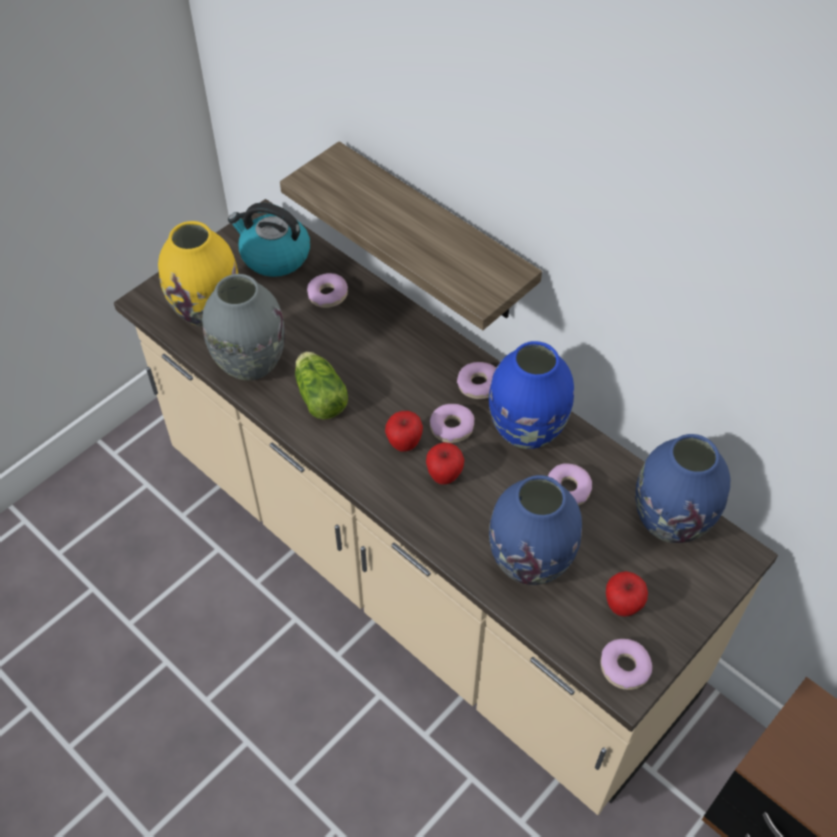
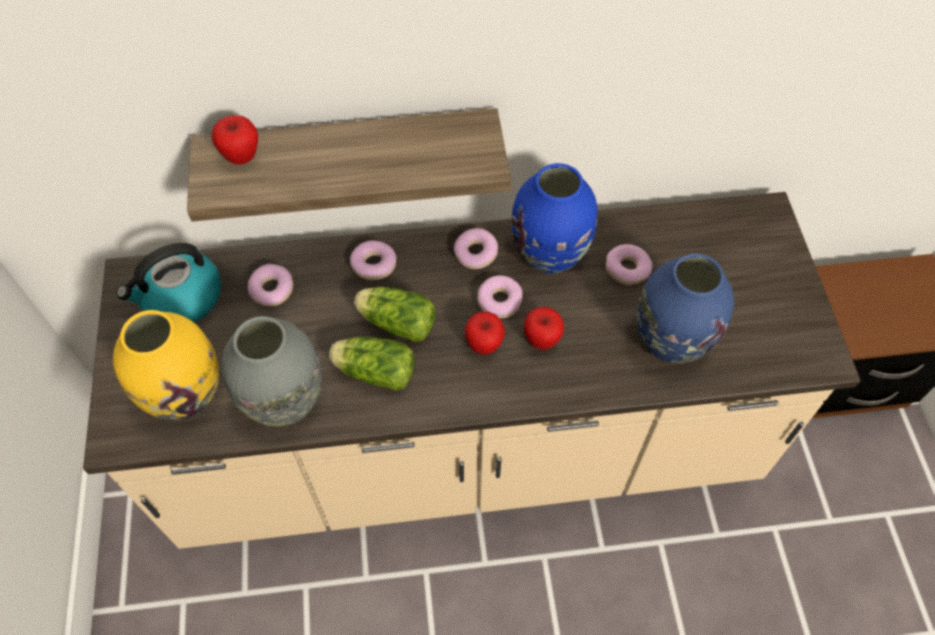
camera: 50 degrees left, 5 degrees up
donut [601,639,652,690] -> donut moved to [350,240,396,280]
apple [606,571,648,617] -> apple moved to [212,115,258,165]
blue vase [635,434,730,543] -> none
none -> lettuce [354,287,435,342]

